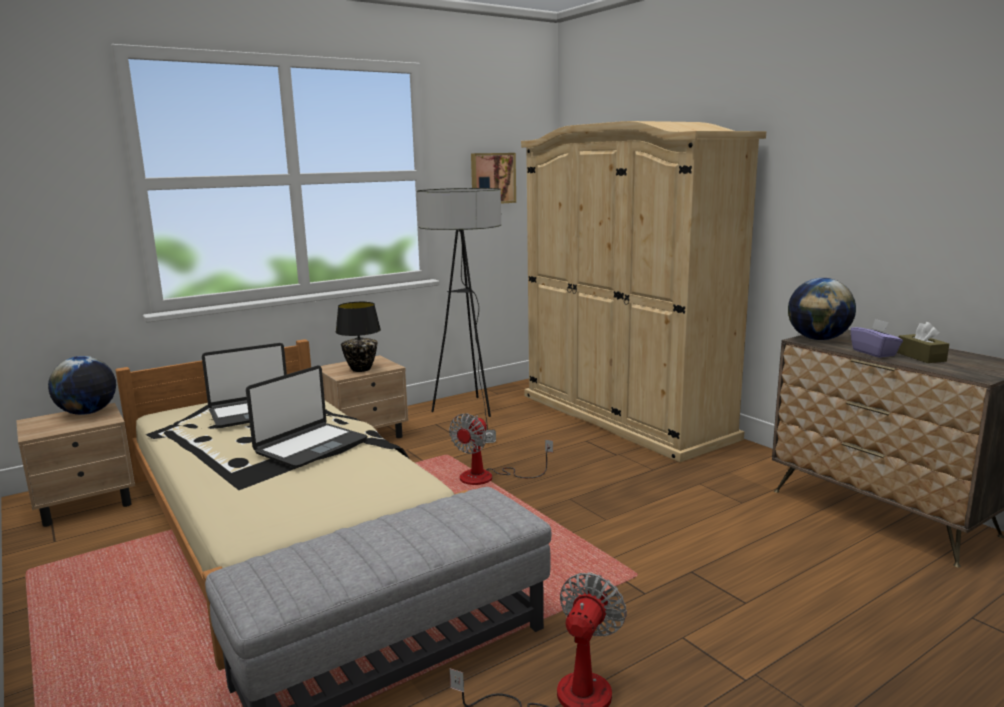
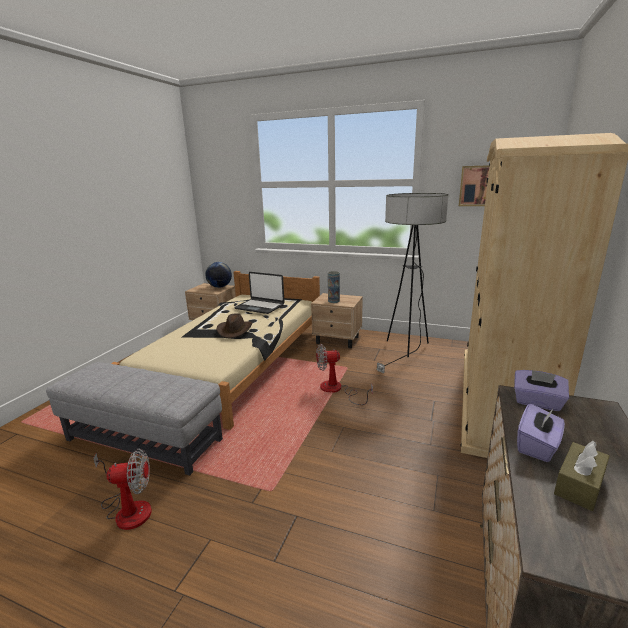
camera: 55 degrees right, 5 degrees up
laptop [246,365,367,468] -> brown hat [216,313,253,338]
black table lamp [336,302,381,372] -> vase [328,271,340,303]
globe [788,278,856,340] -> purple tissue box [514,370,569,411]

